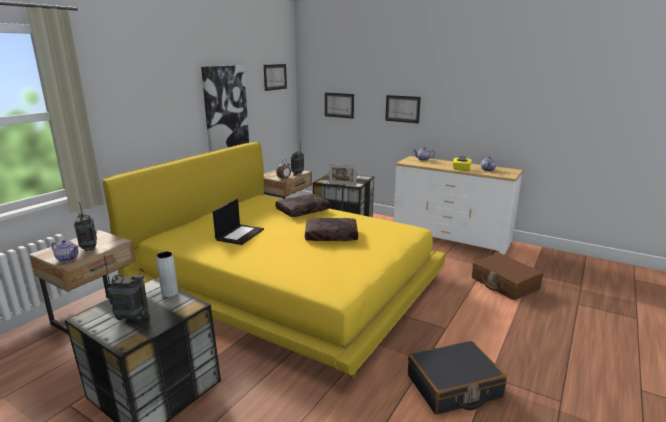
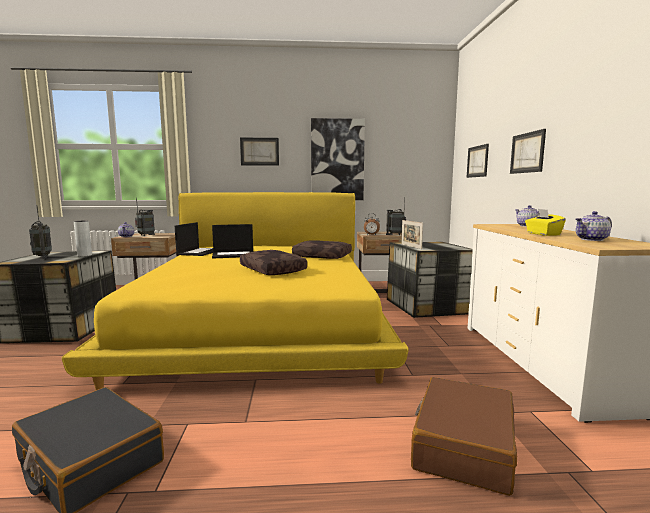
camera: 55 degrees right, 10 degrees down
picture [264,64,287,91] -> picture moved to [240,138,279,166]
none -> laptop [175,222,213,256]

